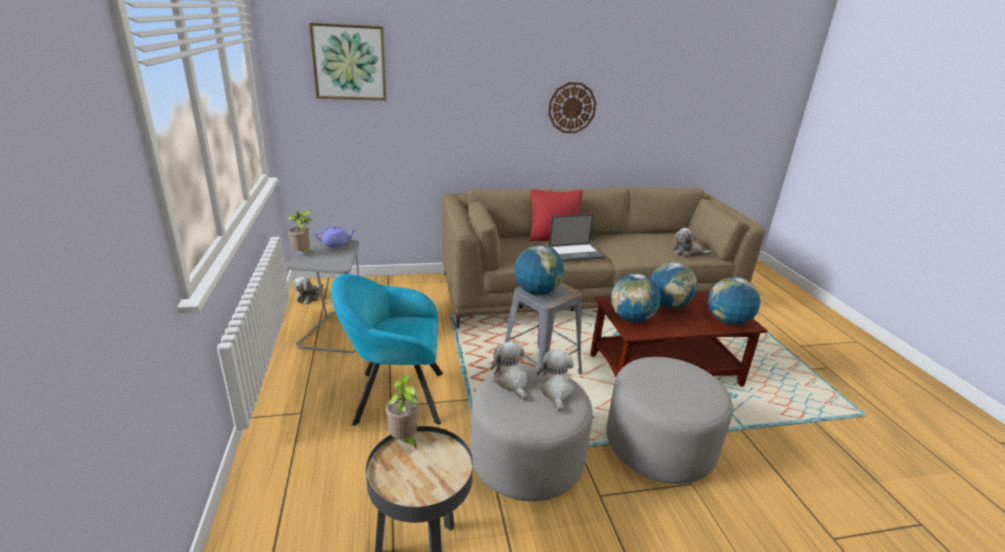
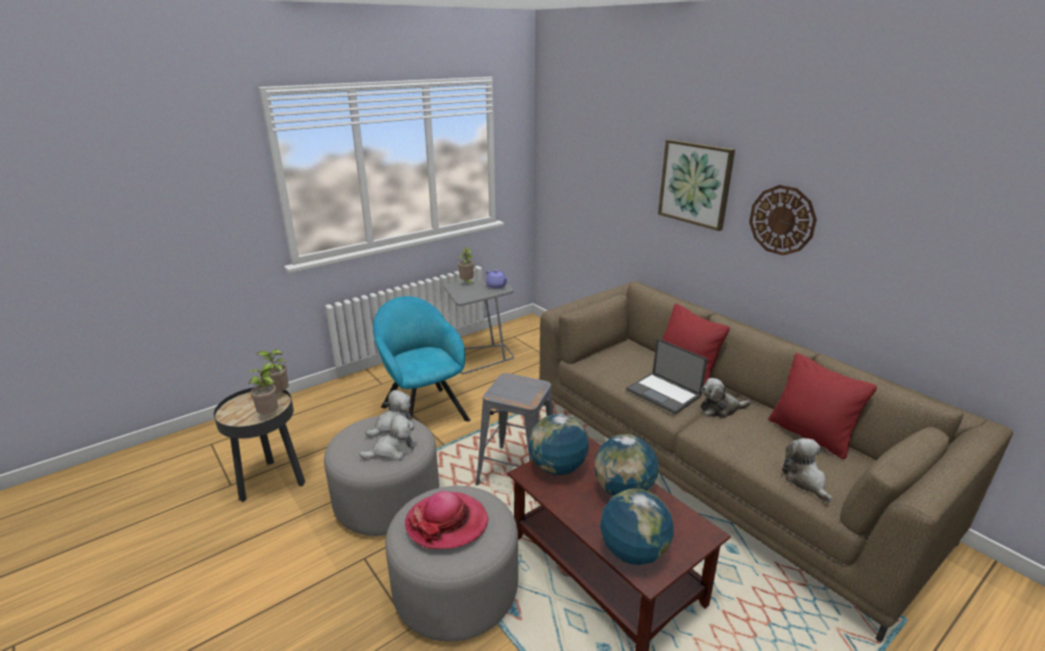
camera: 65 degrees right, 0 degrees up
plush toy [293,277,324,304] -> plush toy moved to [701,378,751,418]
picture [309,23,386,101] -> picture moved to [658,139,735,231]
globe [514,245,564,296] -> none
none -> potted plant [248,363,278,414]
none -> hat [405,491,489,549]
none -> red pillow [768,353,877,459]

